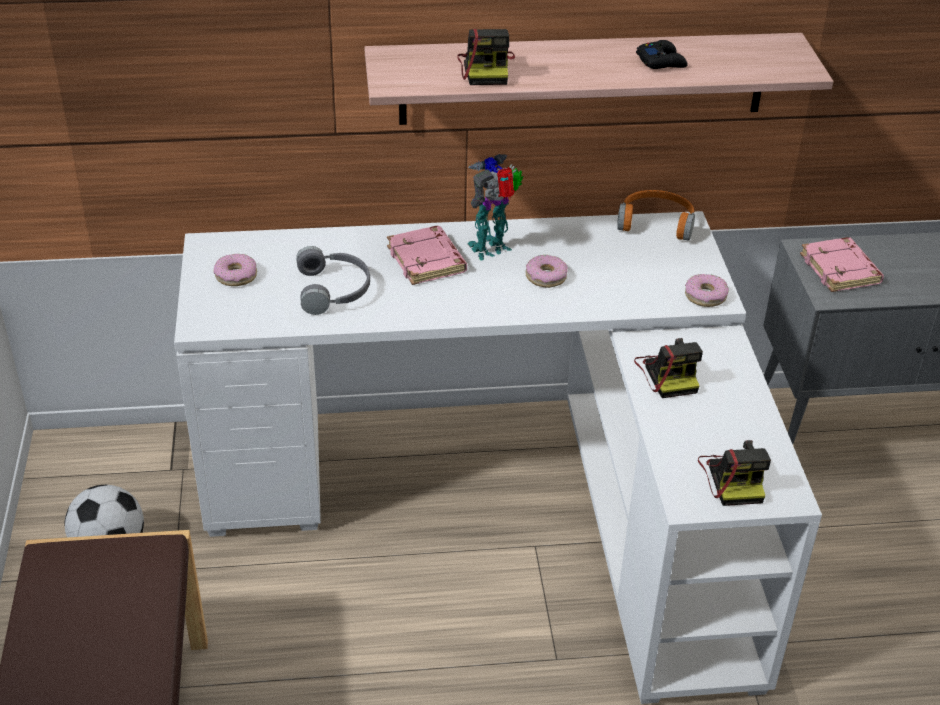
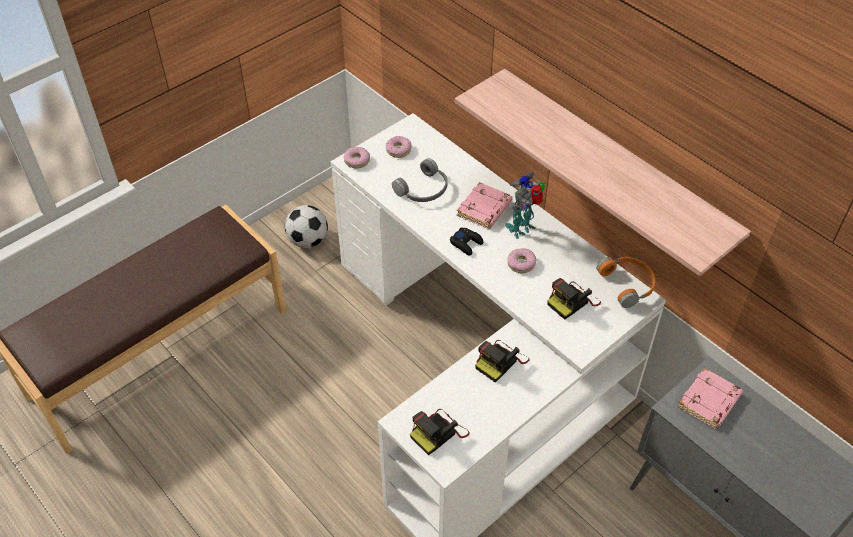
camera: 55 degrees right, 10 degrees up
camera [457,29,515,85] -> camera moved to [547,278,601,320]
toy robot [467,154,524,260] -> toy robot turned 60 degrees counterclockwise [505,172,546,239]
black game controller [636,40,688,69] -> black game controller moved to [450,228,483,256]
donut [685,274,729,307] -> donut moved to [344,147,370,168]

